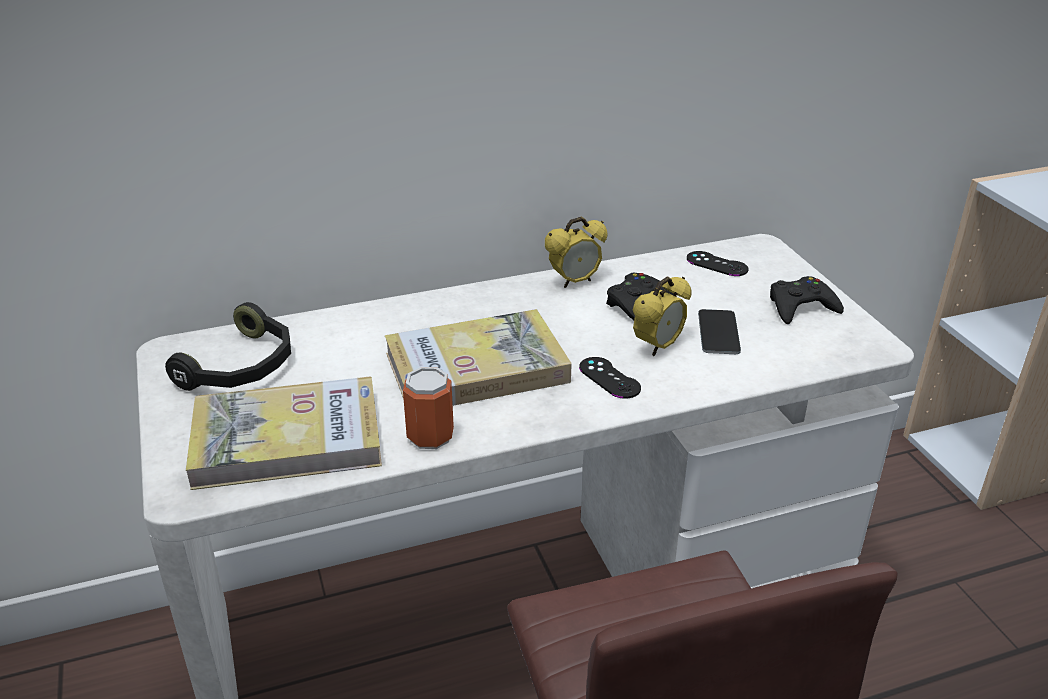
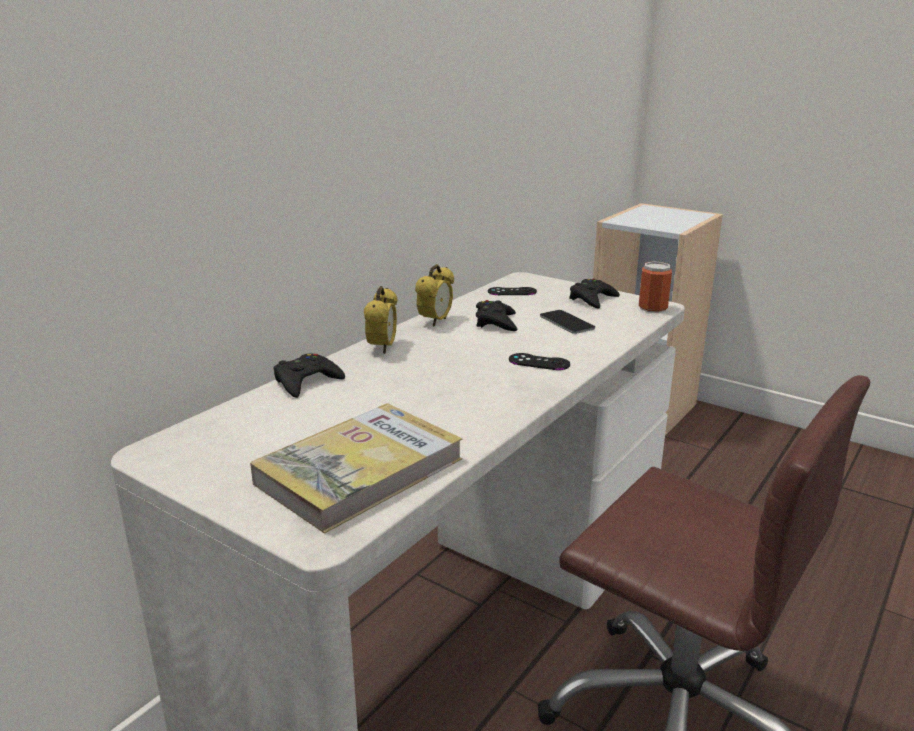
camera: 35 degrees left, 10 degrees down
black headphones [165,302,291,391] -> none
book [385,309,572,406] -> none
can [403,367,454,449] -> can moved to [639,261,672,313]
alarm clock [633,277,692,356] -> alarm clock moved to [364,286,398,354]
none -> black game controller [273,353,345,398]

